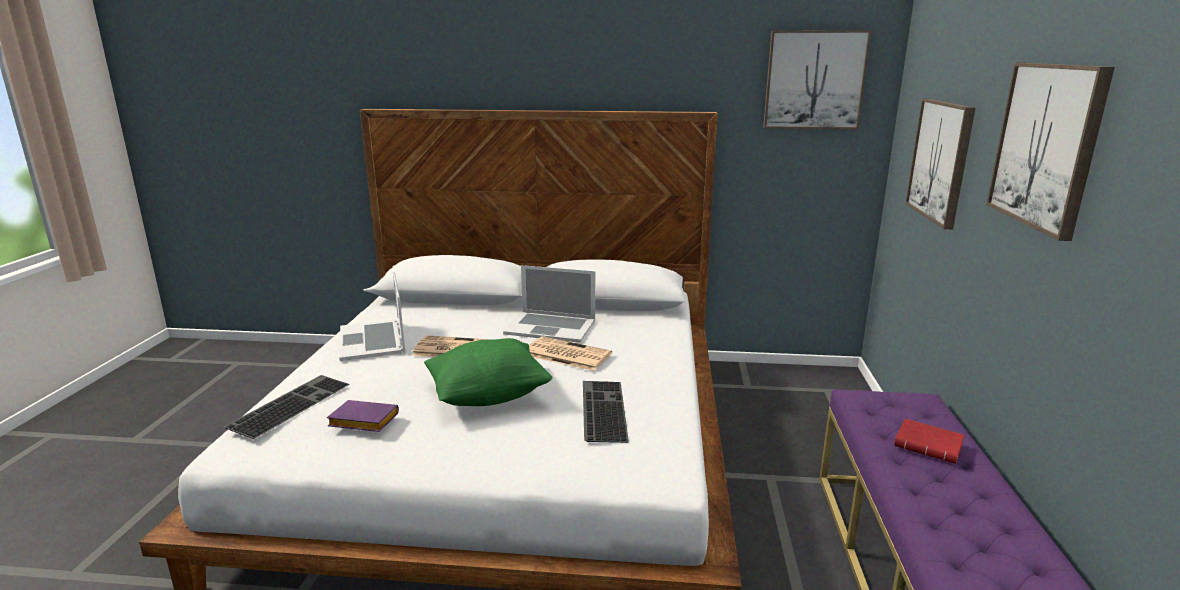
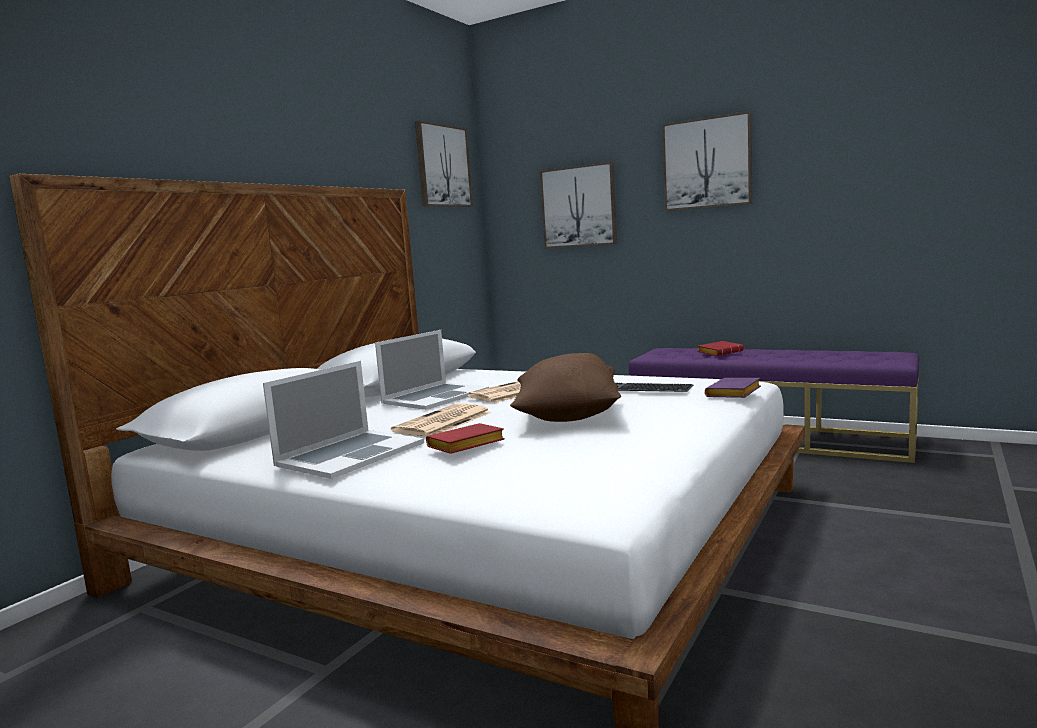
camera: 65 degrees left, 10 degrees down
keyboard [224,375,350,439] -> none
purple book [327,400,399,432] -> purple book moved to [705,378,761,398]
laptop [339,272,405,361] -> laptop turned 60 degrees counterclockwise [263,361,424,479]
green pillow [424,338,553,406] -> brown pillow [510,353,621,422]
none -> red book [426,423,505,454]

